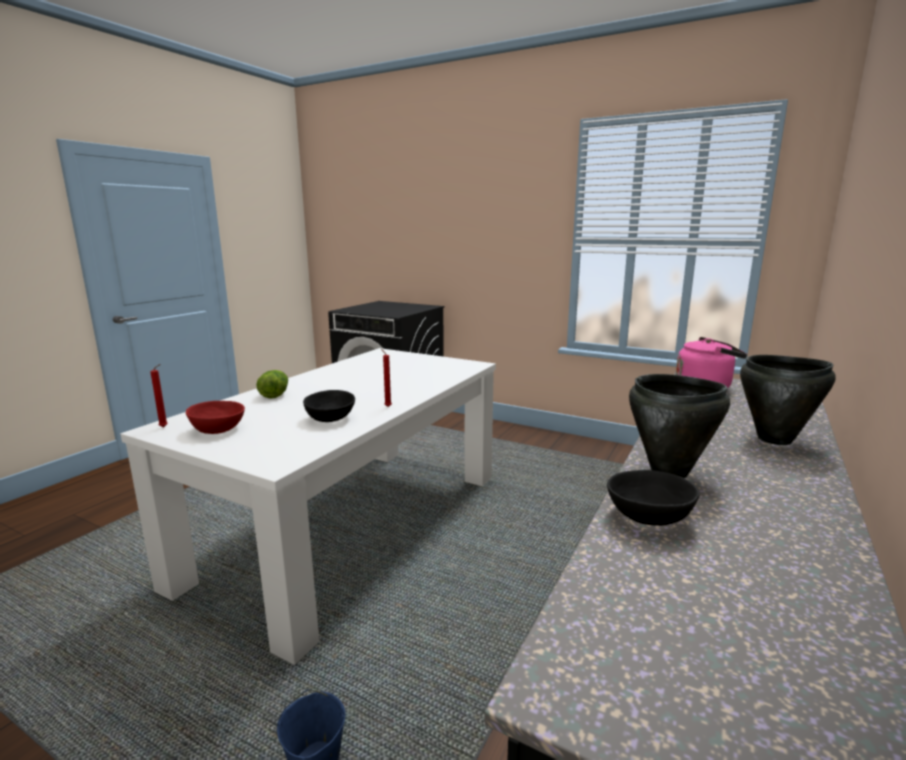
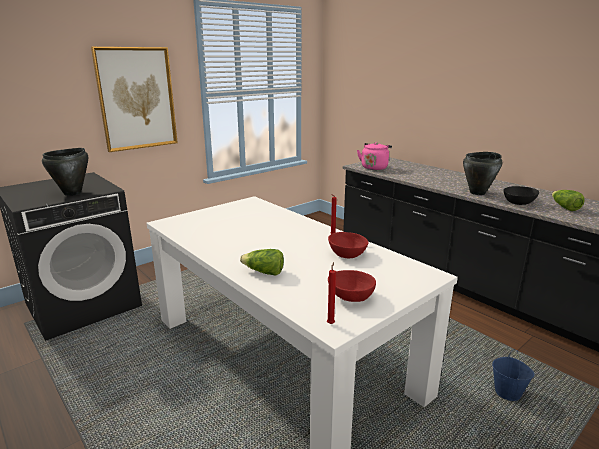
camera: 70 degrees left, 5 degrees up
black bowl [303,390,355,422] -> red bowl [328,232,369,258]
black cooking pot [740,355,836,445] -> black cooking pot moved to [42,148,88,196]
none -> picture [91,47,178,152]
none -> lettuce [552,190,585,211]

